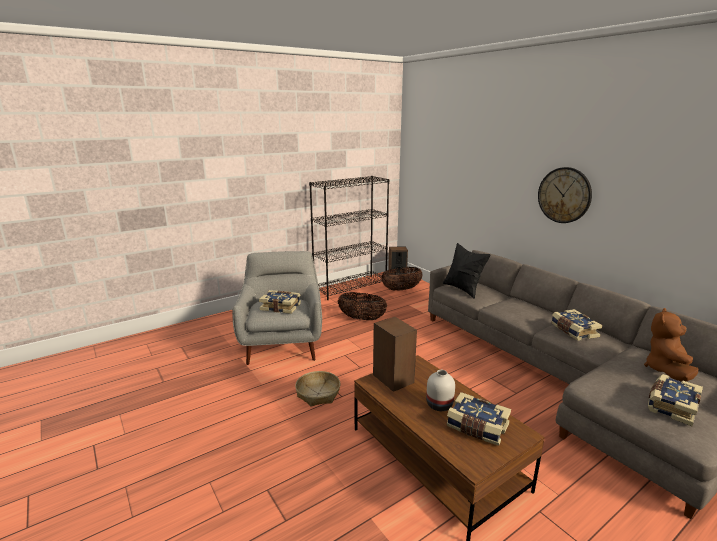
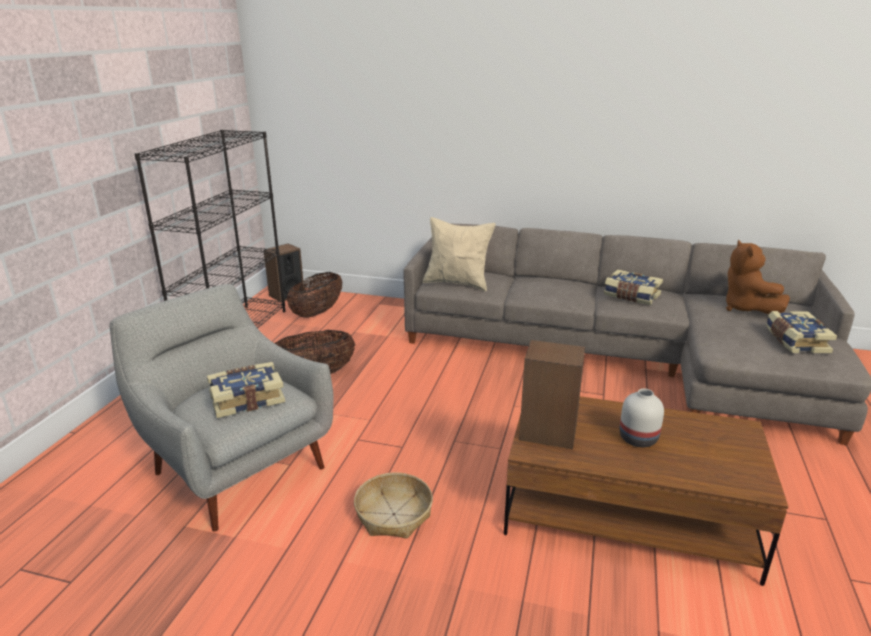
camera: 40 degrees left, 5 degrees up
black pillow [443,243,491,298] -> beige pillow [423,217,496,291]
book [446,392,511,446] -> none
wall clock [538,167,592,223] -> none

